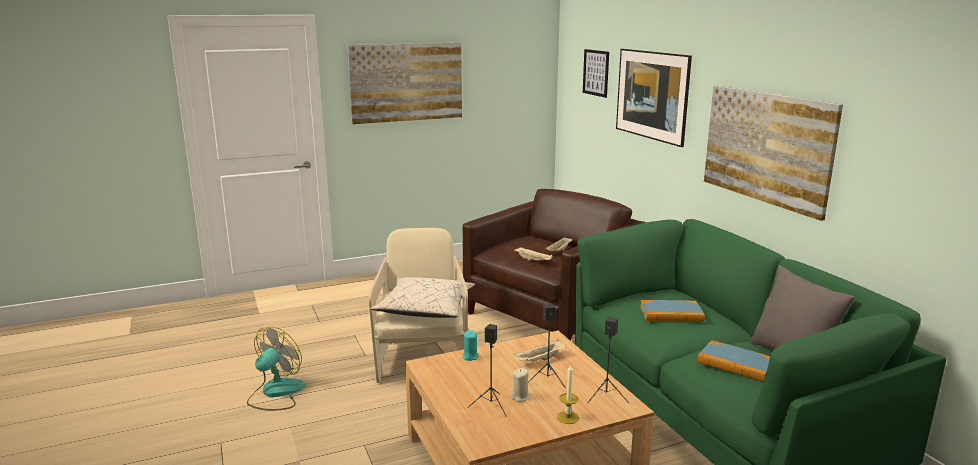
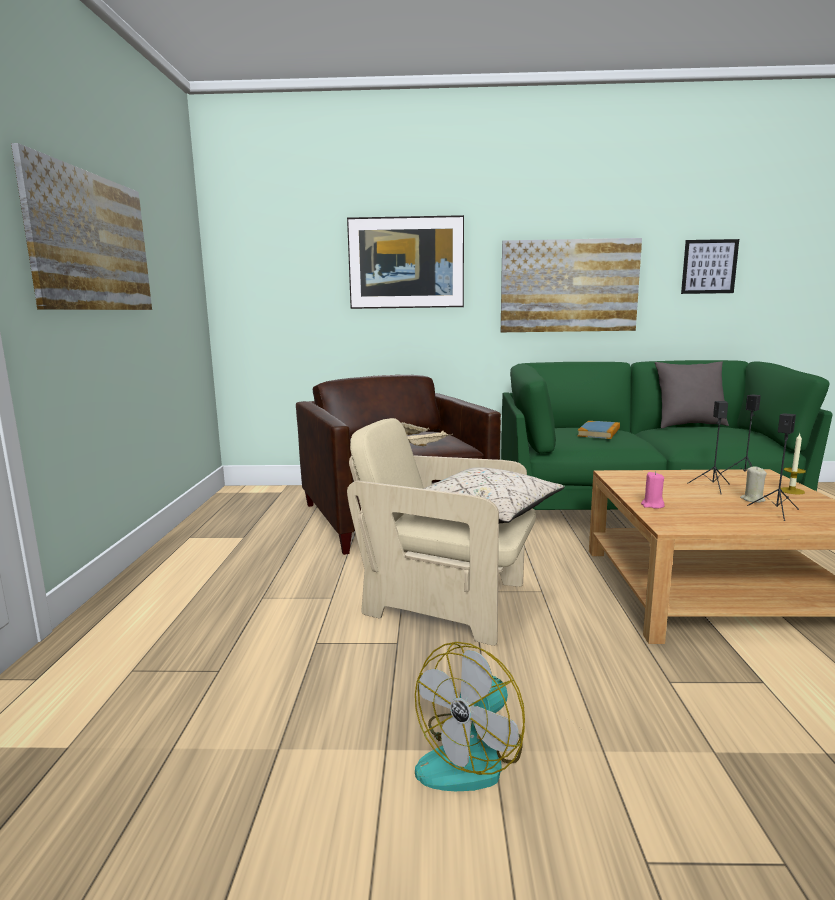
camera: 65 degrees left, 5 degrees down
fan [247,327,306,411] -> fan turned 105 degrees counterclockwise [415,642,525,791]
turquoise candle [462,330,478,361] -> pink candle [641,471,665,509]
beige tray [513,340,565,362] -> none
picture [583,49,609,98] -> picture moved to [681,239,739,294]
book [697,340,770,382] -> none

